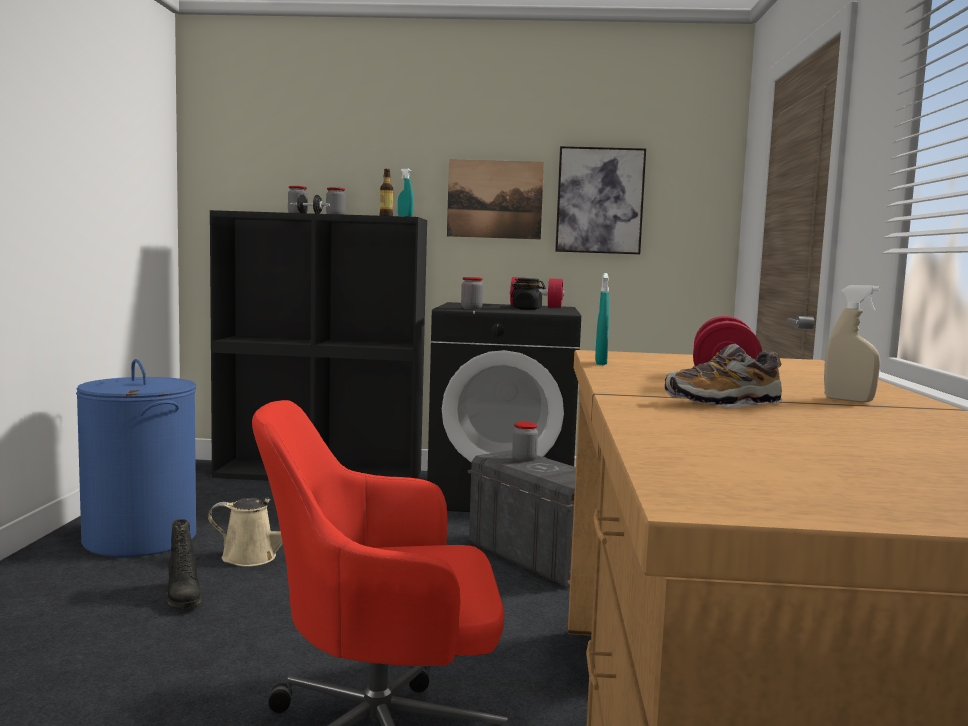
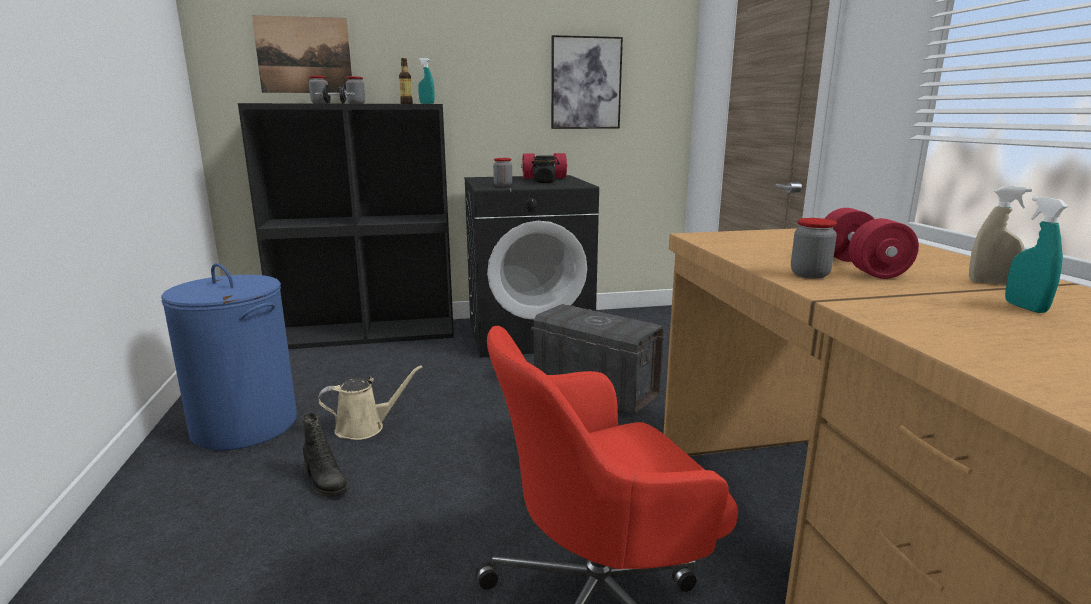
camera: 15 degrees left, 10 degrees up
picture [447,159,544,240] -> picture moved to [252,15,352,93]
jar [512,422,538,461] -> jar moved to [791,218,837,279]
turquoise spray bottle [595,273,609,365] -> turquoise spray bottle moved to [1005,196,1068,313]
shoe [665,344,782,408] -> none

